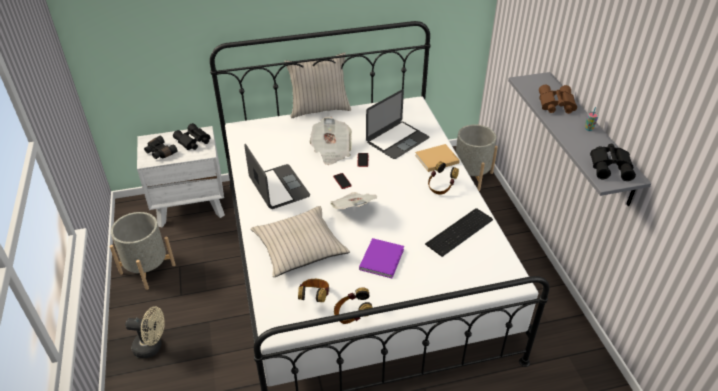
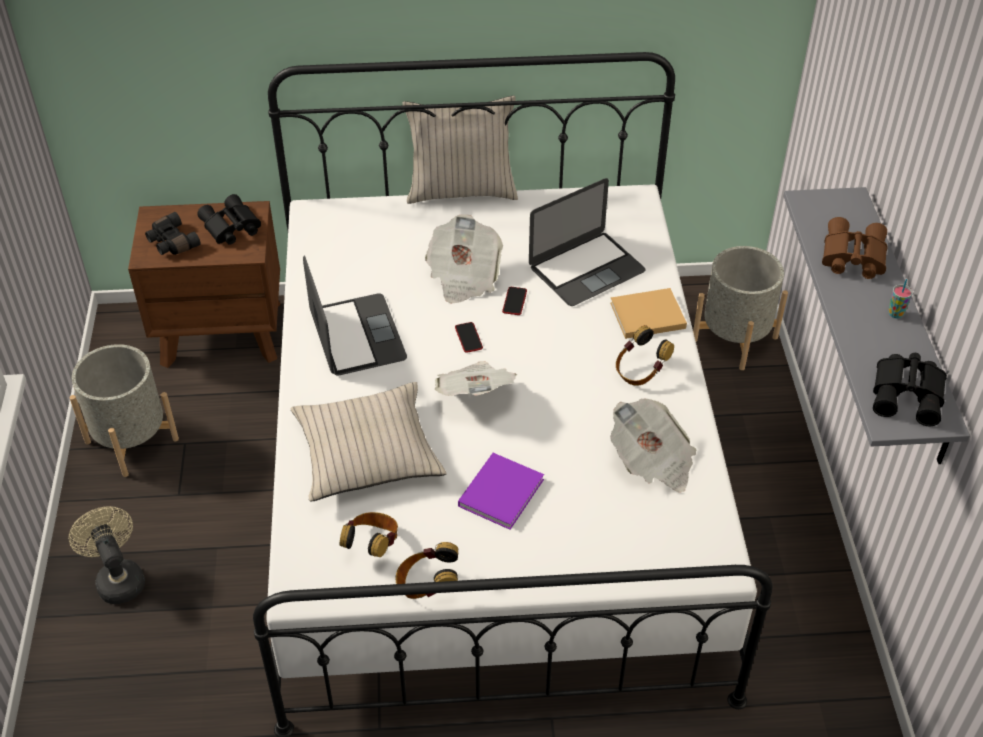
camera: 10 degrees right, 5 degrees up
beige fan [125,306,165,358] -> beige fan turned 135 degrees counterclockwise [69,506,145,604]
white nightstand [137,126,225,227] -> brown nightstand [128,201,281,368]
keyboard [425,208,493,257] -> newspaper [610,398,697,493]

